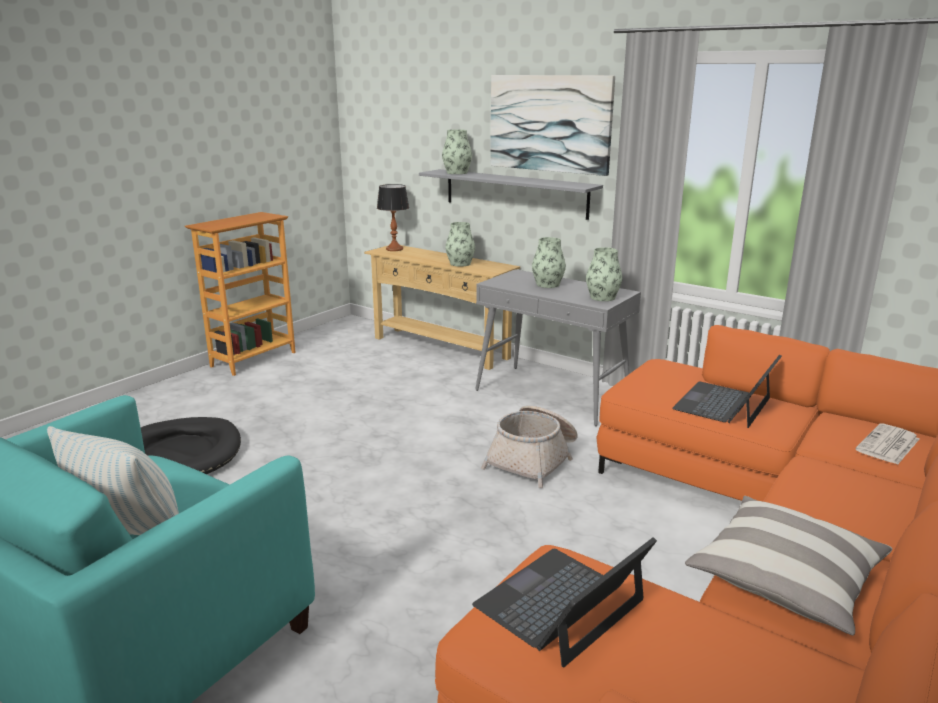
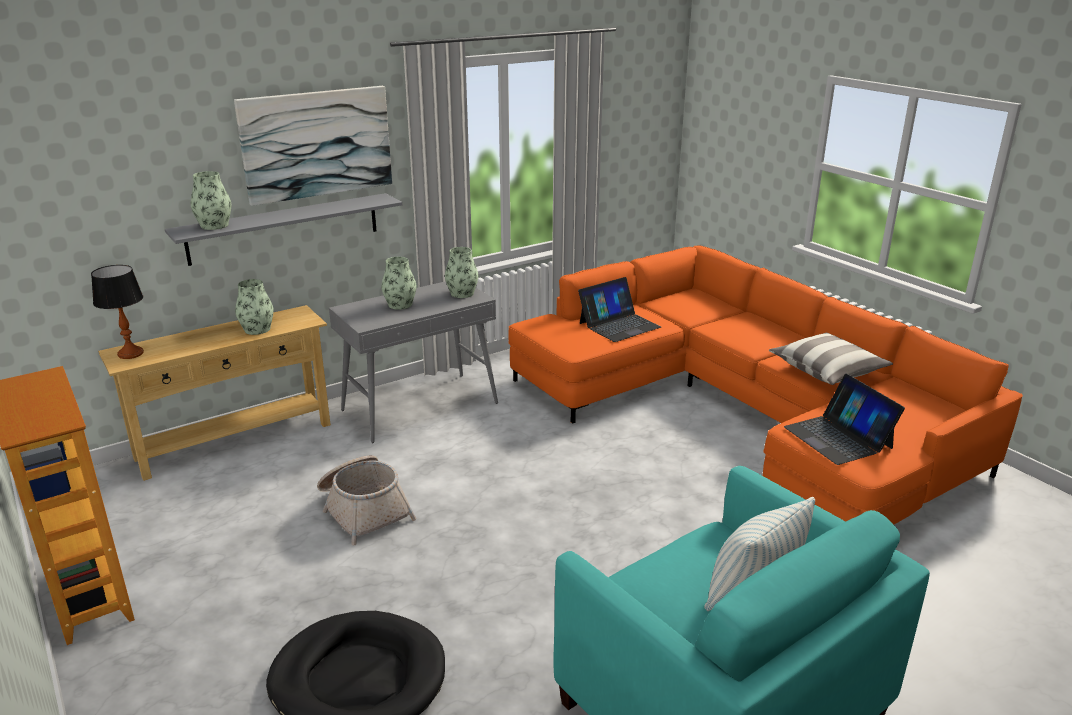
camera: 70 degrees left, 5 degrees up
basket [481,406,578,488] -> basket moved to [317,455,417,545]
laptop [672,355,782,428] -> laptop turned 90 degrees counterclockwise [578,277,661,342]
newspaper [856,423,919,465] -> none

